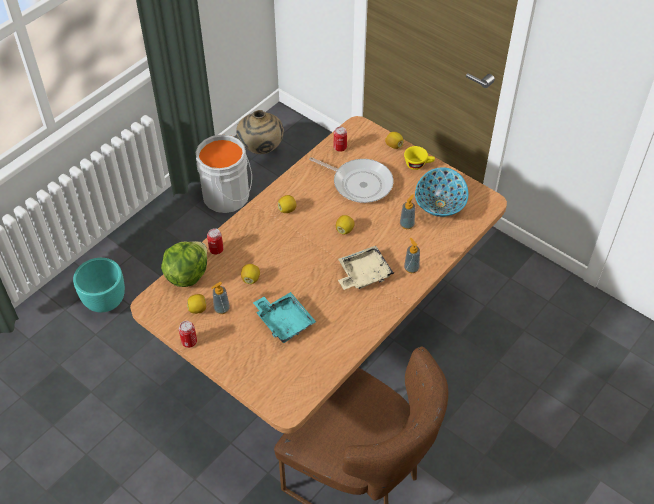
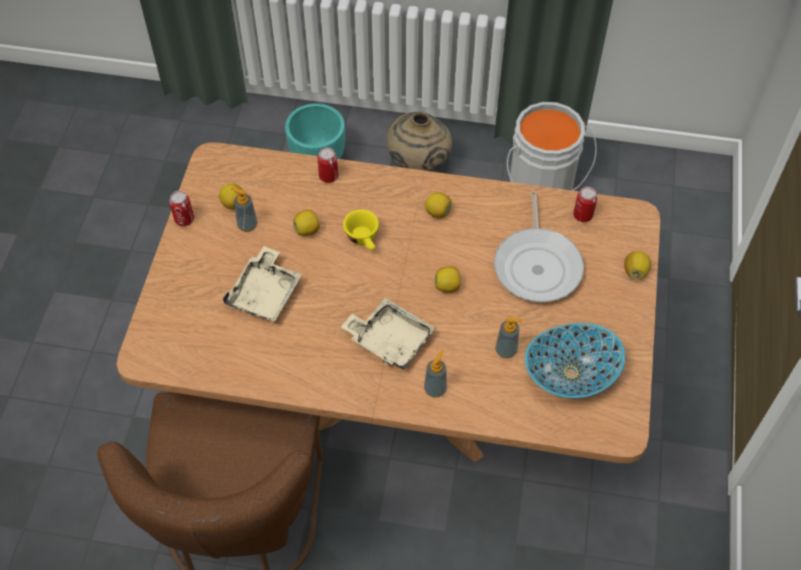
camera: 60 degrees right, 5 degrees up
lettuce [161,241,207,287] -> none
beige vase [236,110,284,154] -> beige vase moved to [386,112,452,171]
turquoise tray [253,292,316,343] -> beige tray [223,246,302,322]
yellow cup [404,146,435,170] -> yellow cup moved to [343,209,379,251]

